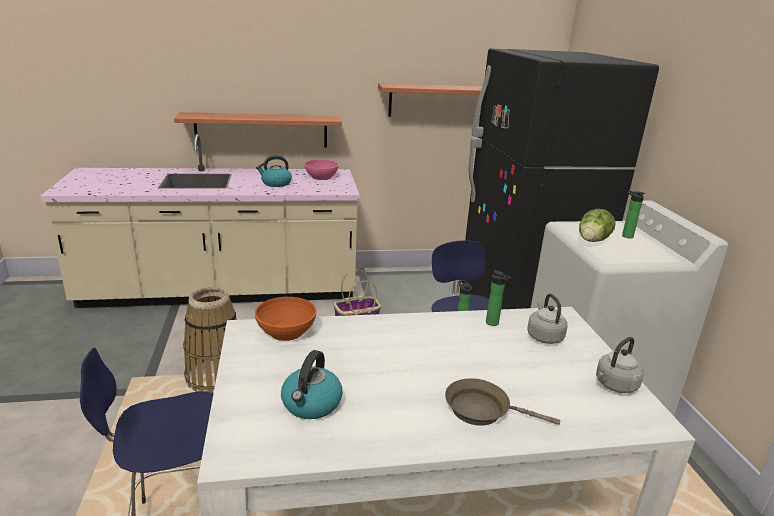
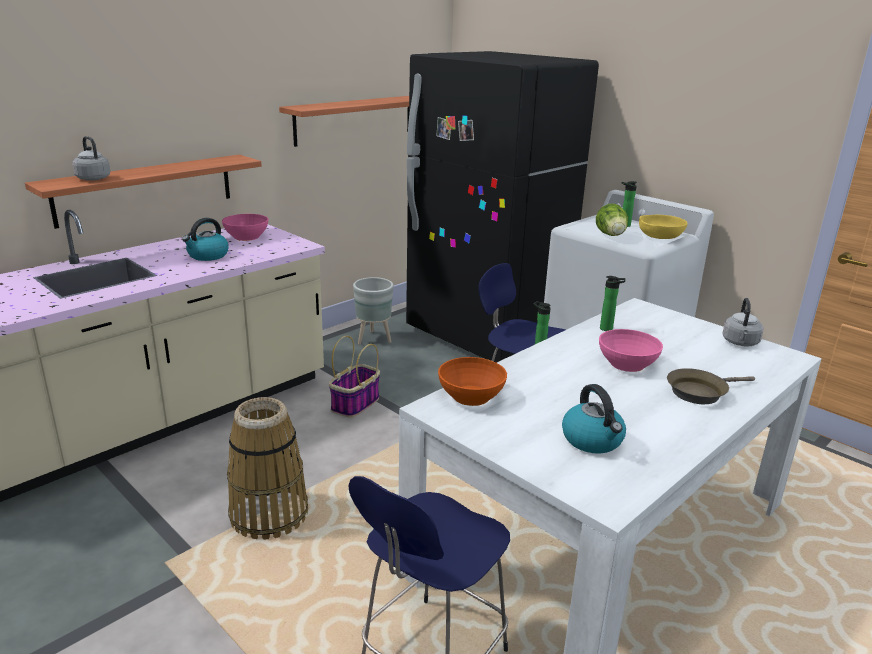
camera: 35 degrees left, 0 degrees up
grey kettle [527,294,567,344] -> grey kettle moved to [72,136,111,181]
none -> grey planter [353,277,393,344]
none -> pink bowl [599,329,663,372]
none -> yellow bowl [639,215,688,239]

